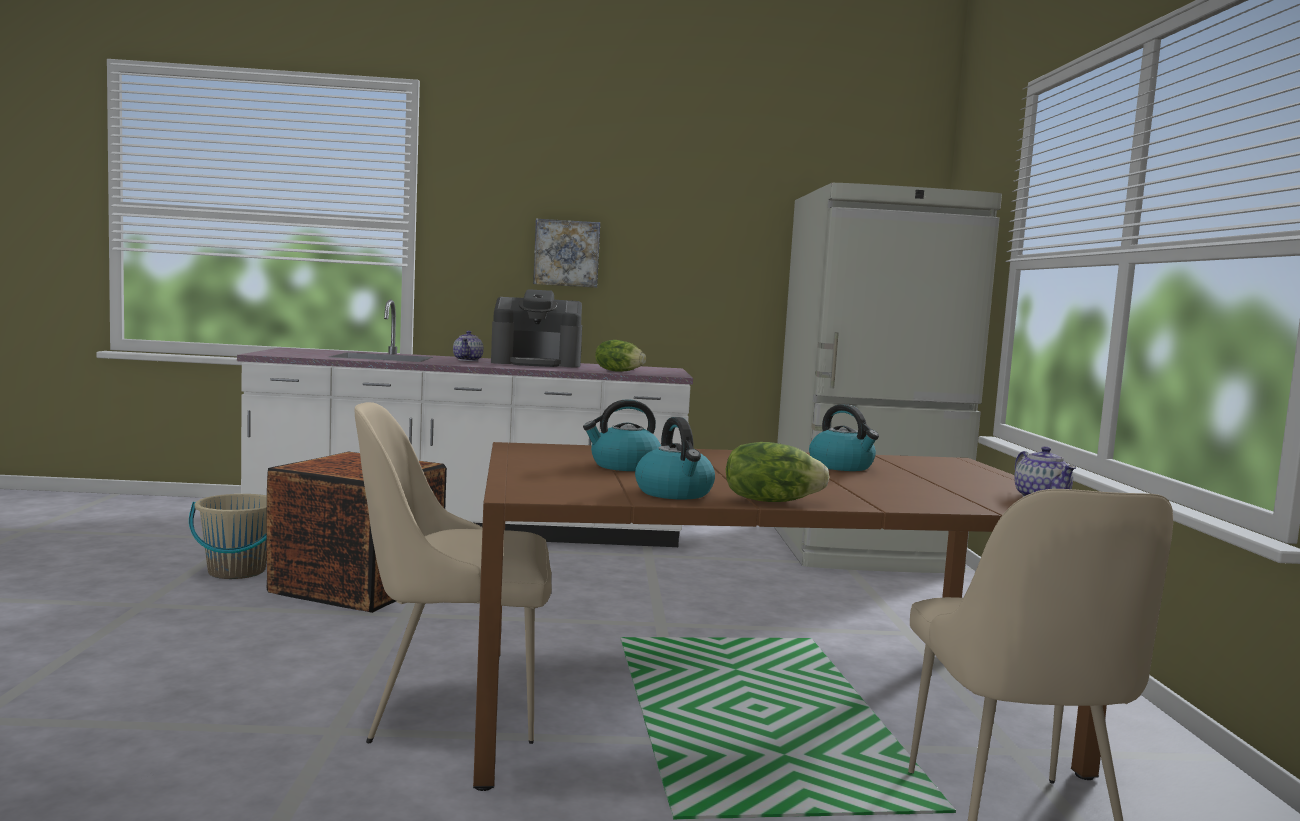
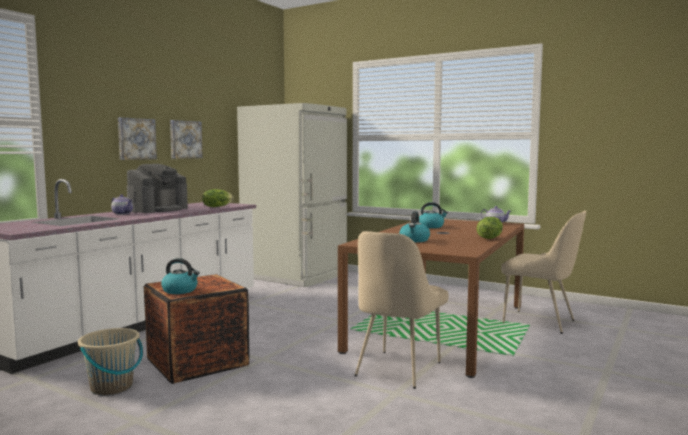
camera: 55 degrees left, 0 degrees up
kettle [635,417,715,500] -> kettle moved to [161,258,200,294]
none -> picture [170,120,203,159]

